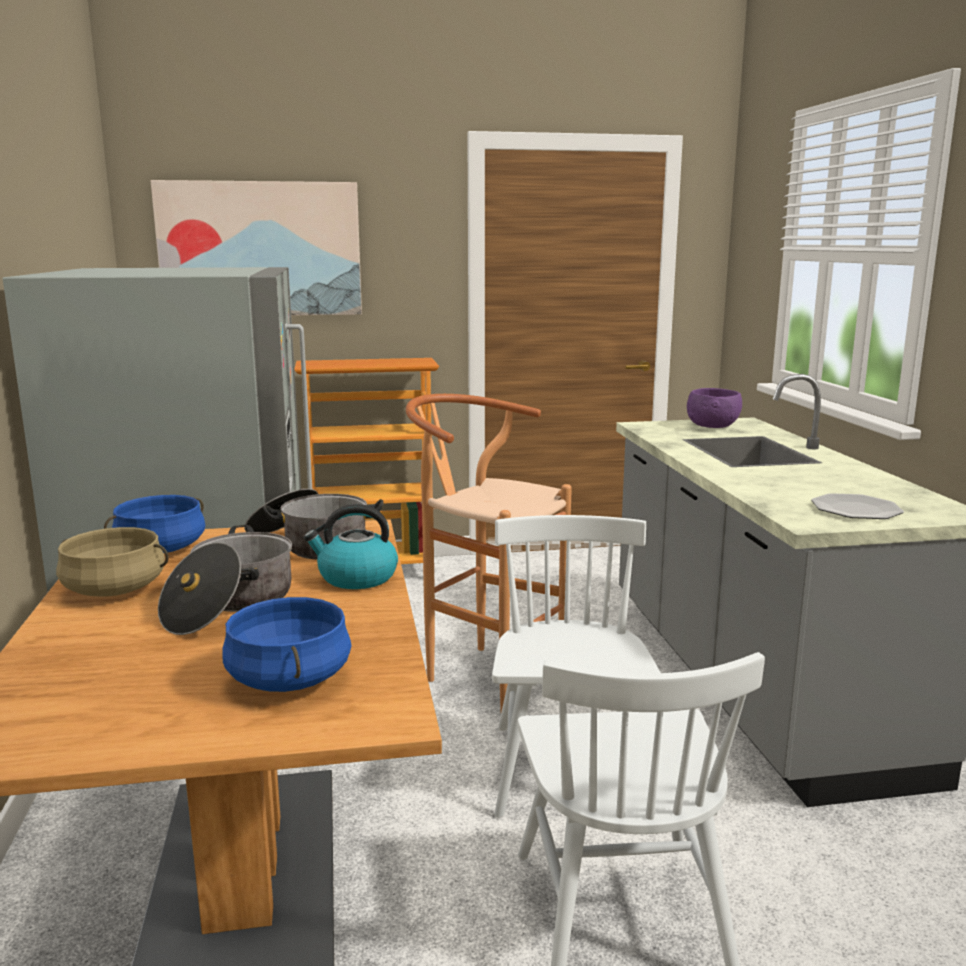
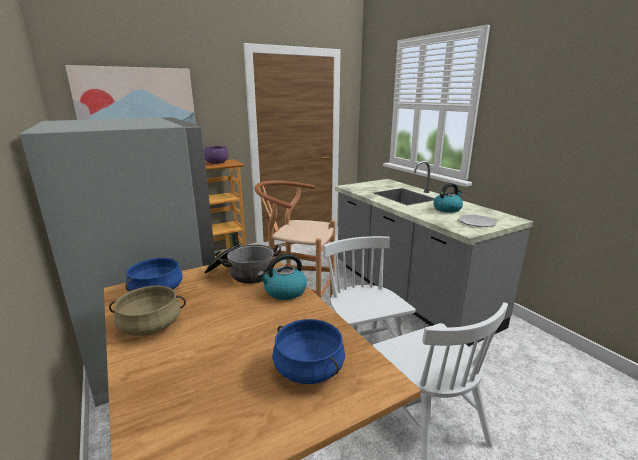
camera: 20 degrees left, 5 degrees up
cooking pot [158,525,292,635] -> none
purple bowl [687,388,742,428] -> purple bowl moved to [204,146,228,164]
none -> kettle [433,183,463,213]

